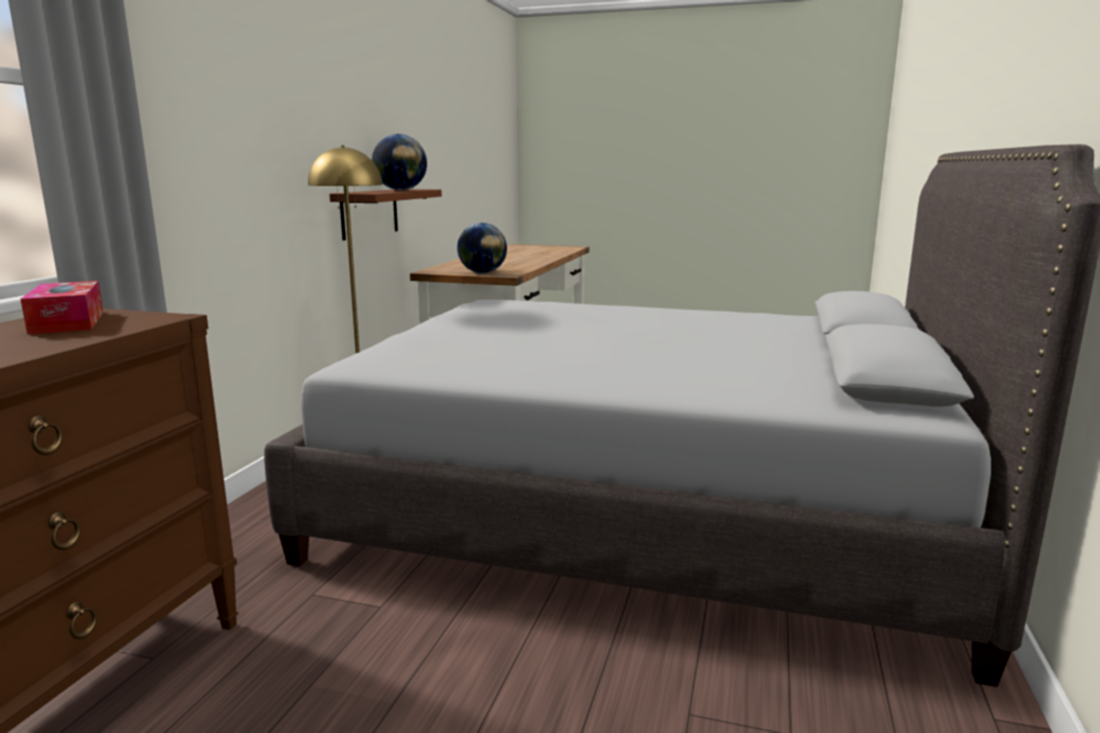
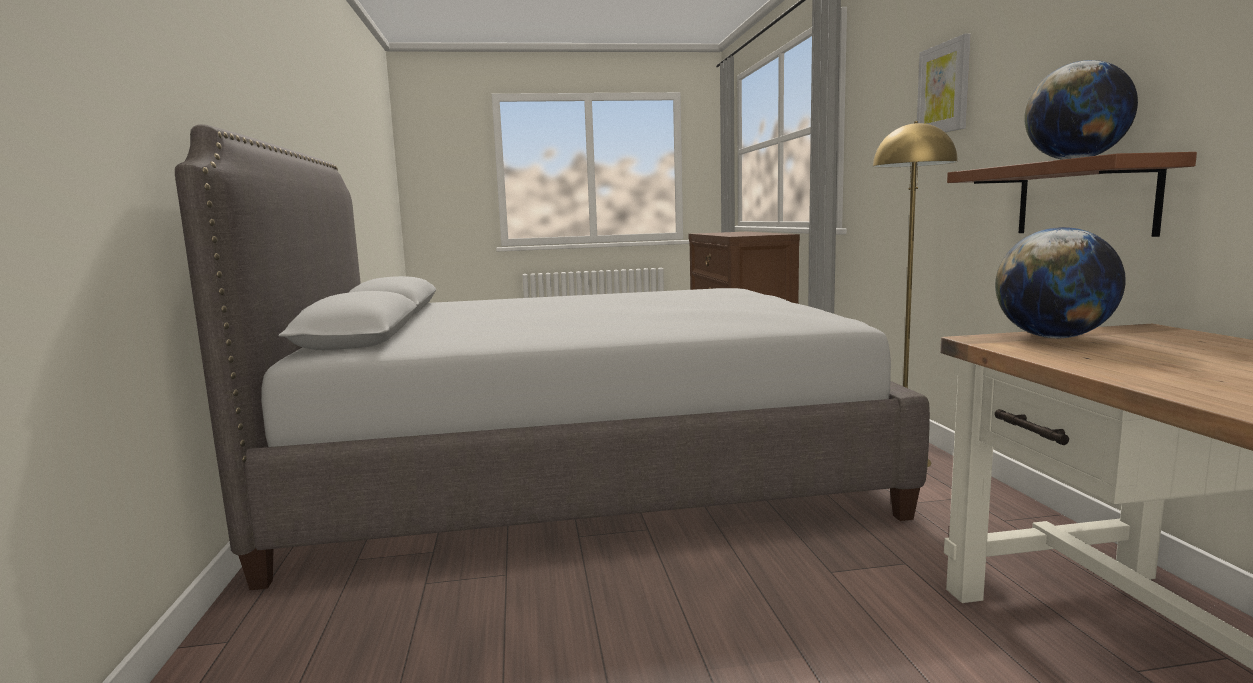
camera: 155 degrees right, 5 degrees down
tissue box [20,281,103,335] -> none
none -> picture [917,34,971,133]

